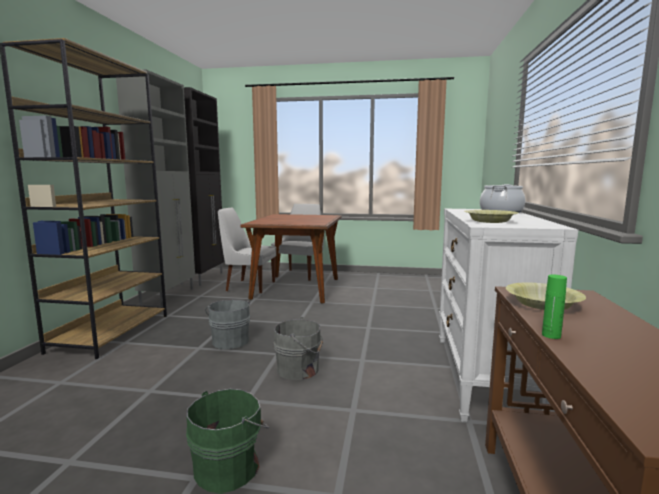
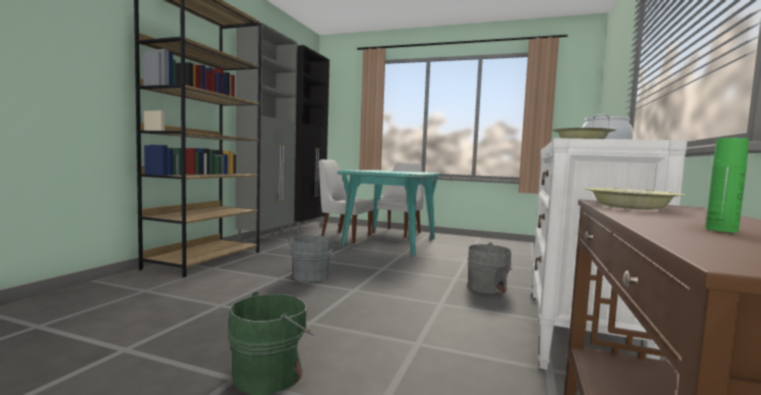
camera: 10 degrees right, 5 degrees down
brown dining table [241,214,341,303] -> turquoise dining table [337,170,442,256]
grey bucket [273,317,323,380] -> grey bucket moved to [468,243,512,294]
green bottle [542,275,567,339] -> green bottle moved to [706,138,749,233]

